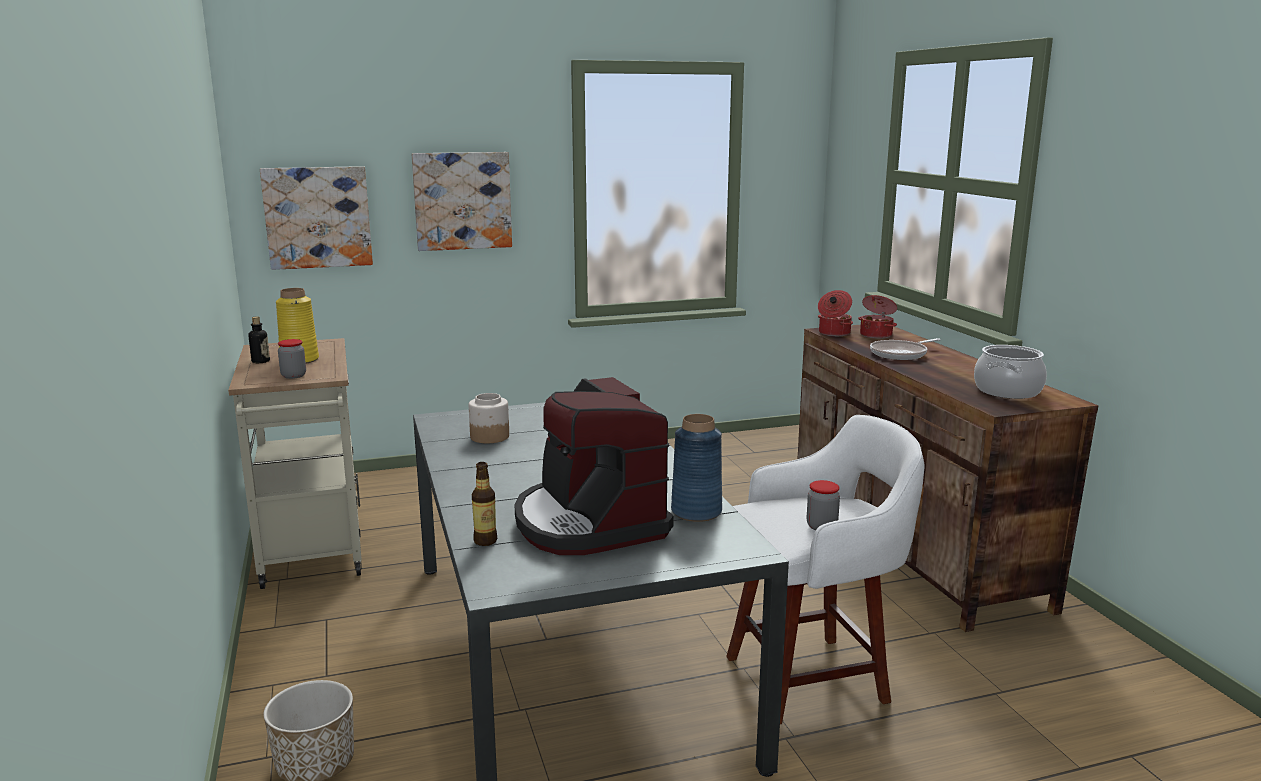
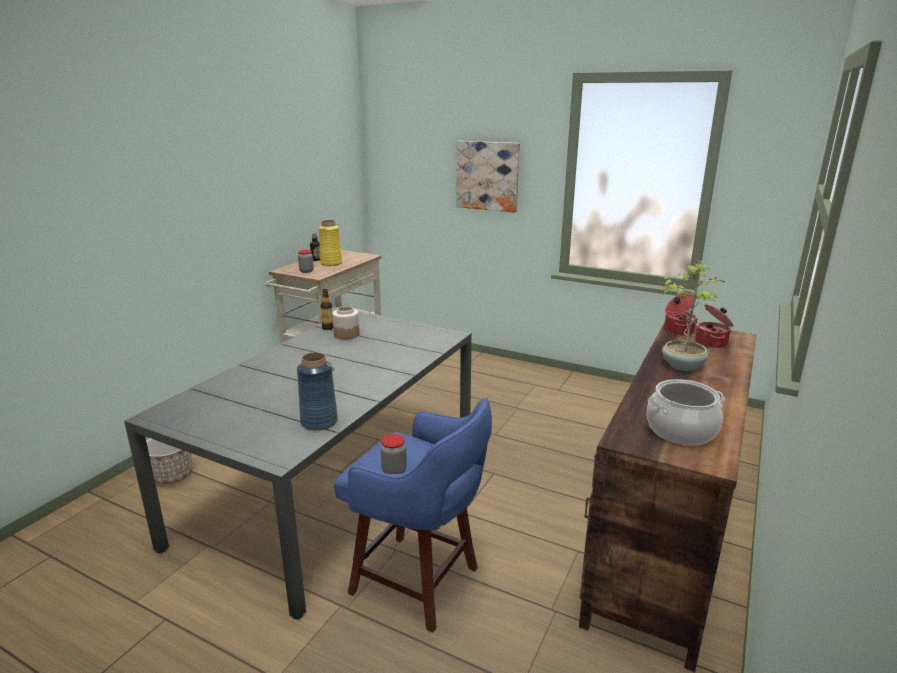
camera: 45 degrees right, 5 degrees up
picture [260,166,373,270] -> none
bottle [472,462,497,546] -> bottle moved to [320,289,333,330]
coffee machine [514,377,674,555] -> none
white stool [726,415,925,724] -> blue stool [334,398,492,633]
frying pan [870,338,941,360] -> potted plant [662,261,726,371]

